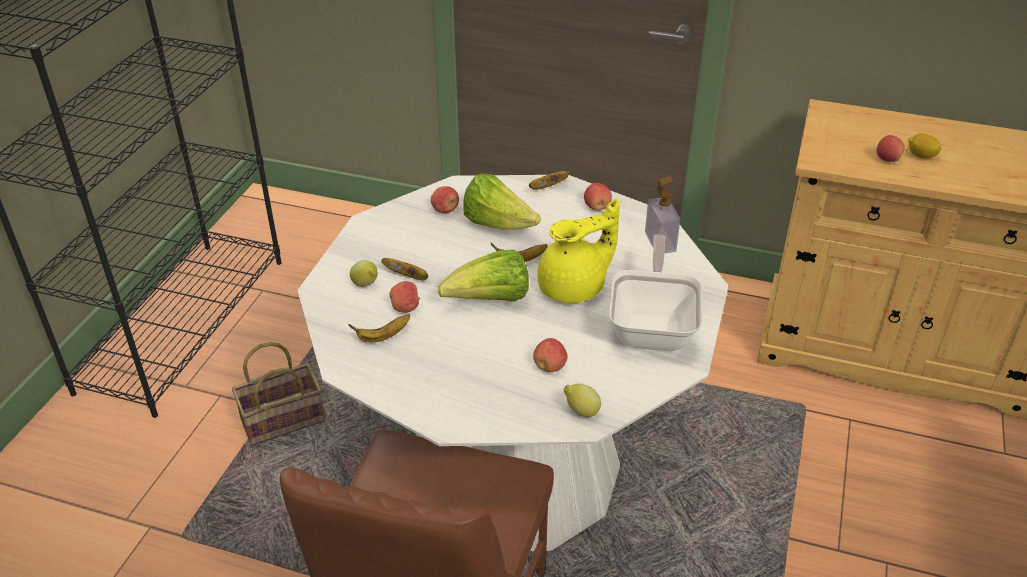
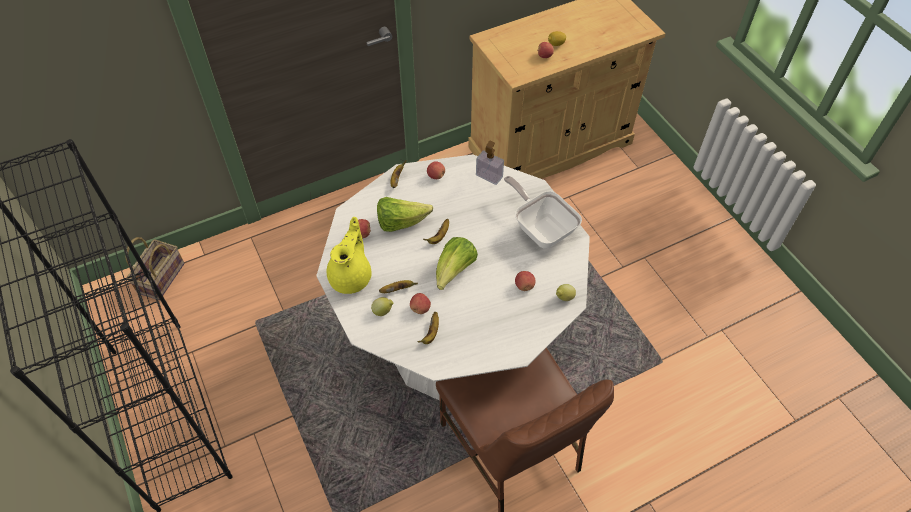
camera: 45 degrees left, 15 degrees up
basket [232,342,325,446] -> basket moved to [125,237,184,300]
yellow teapot [537,198,620,303] -> yellow teapot moved to [327,217,372,294]

